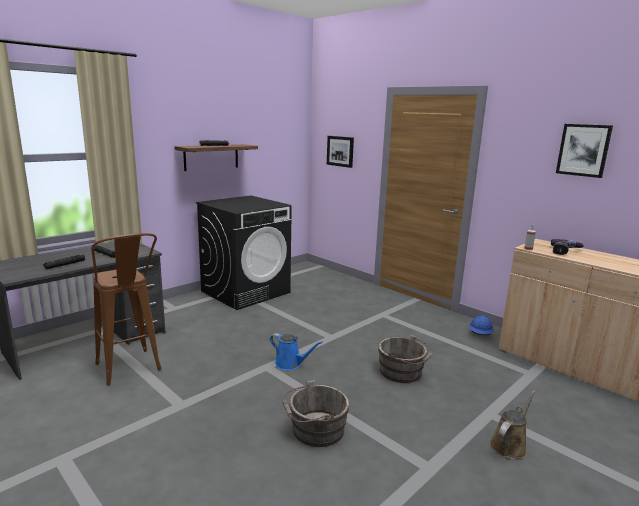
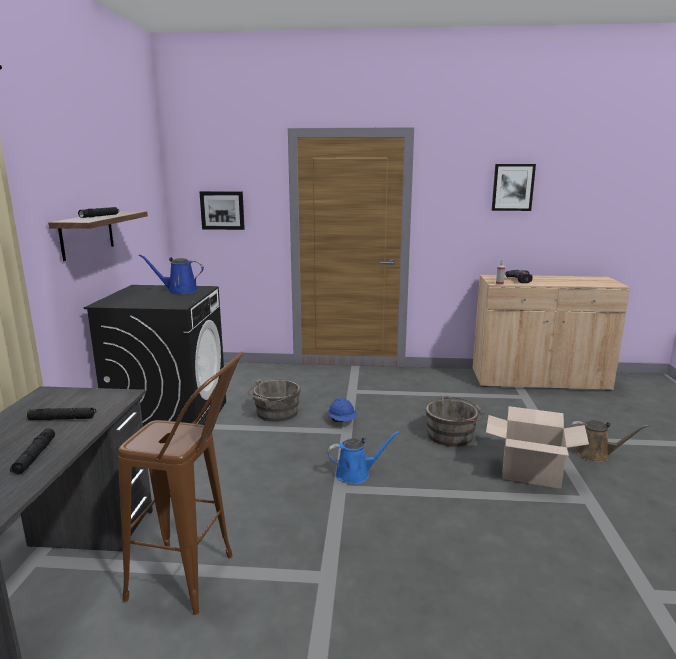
camera: 40 degrees left, 0 degrees up
grey bucket [283,380,350,447] -> grey bucket moved to [248,379,301,422]
blue hard hat [469,315,494,335] -> blue hard hat moved to [328,398,357,422]
brown watering can [490,390,536,459] -> brown watering can turned 105 degrees clockwise [570,420,649,463]
none -> blue watering can [139,254,204,294]
none -> cardboard box [486,406,589,489]

